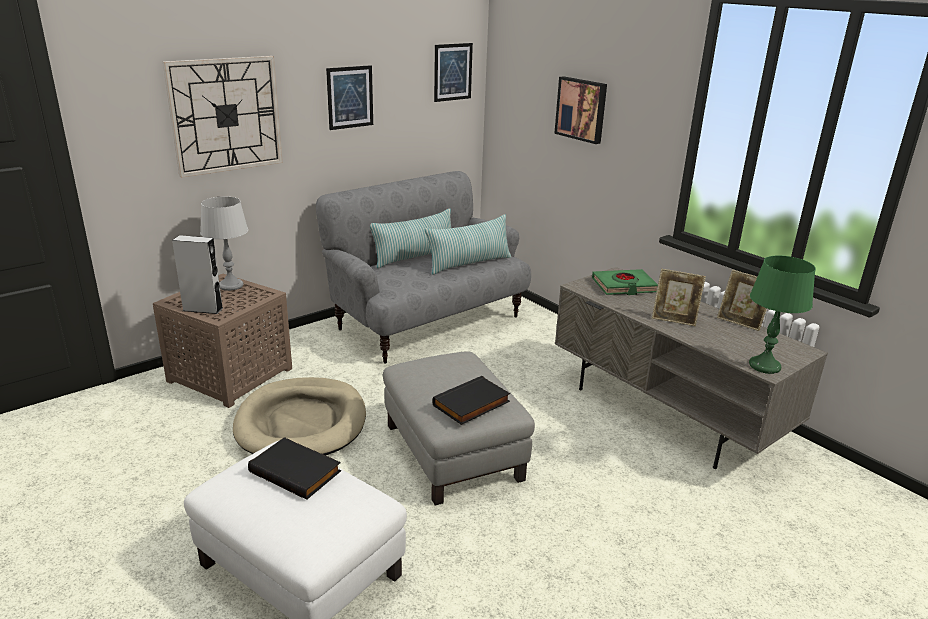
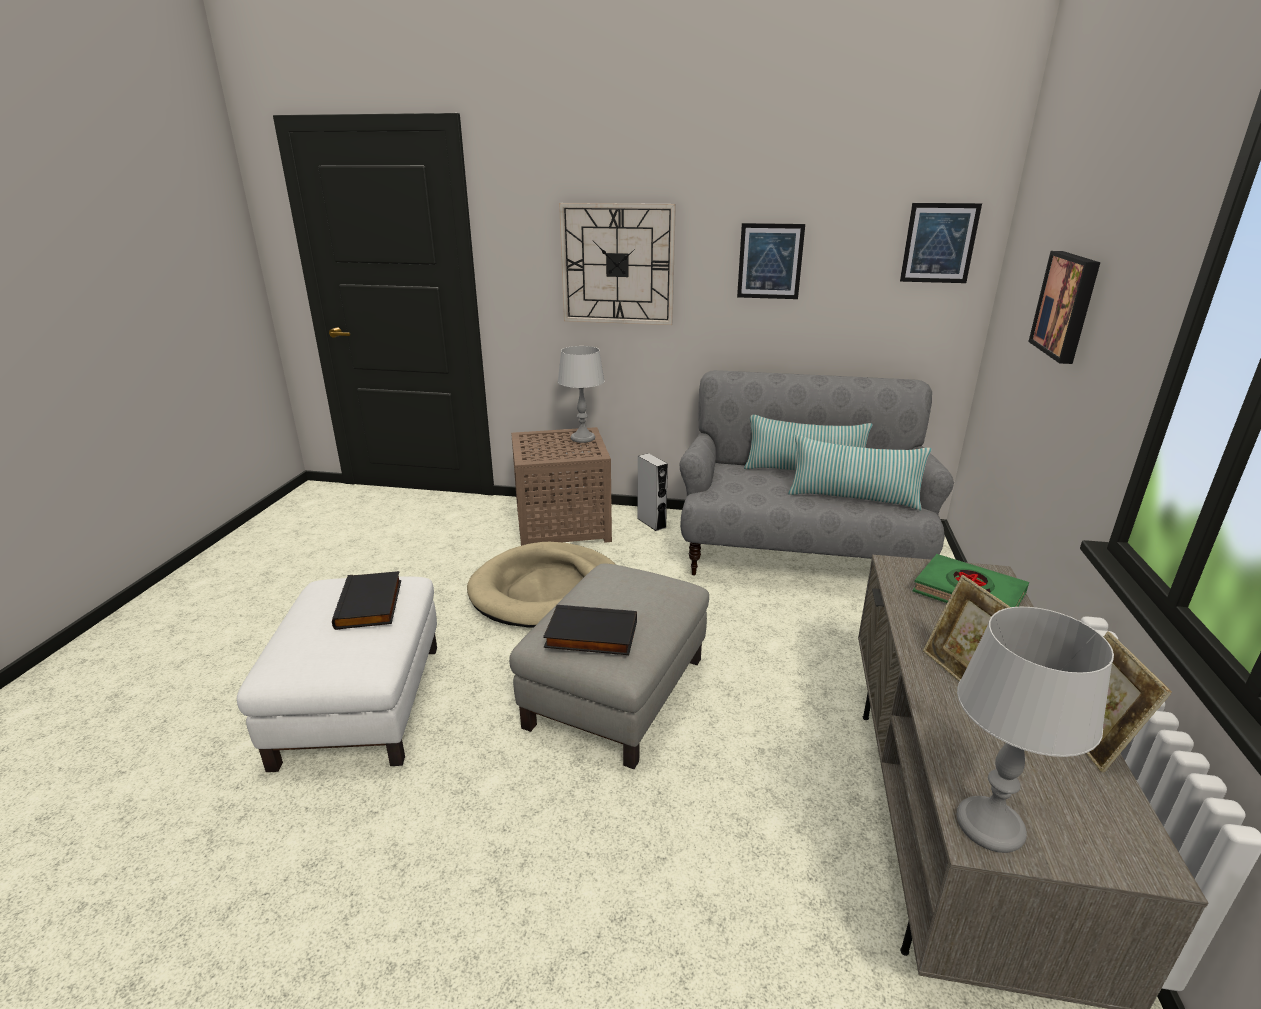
camera: 50 degrees right, 0 degrees up
grey speaker [172,235,223,314] -> grey speaker moved to [637,453,668,531]
green table lamp [749,255,816,374] -> grey table lamp [956,607,1114,853]

